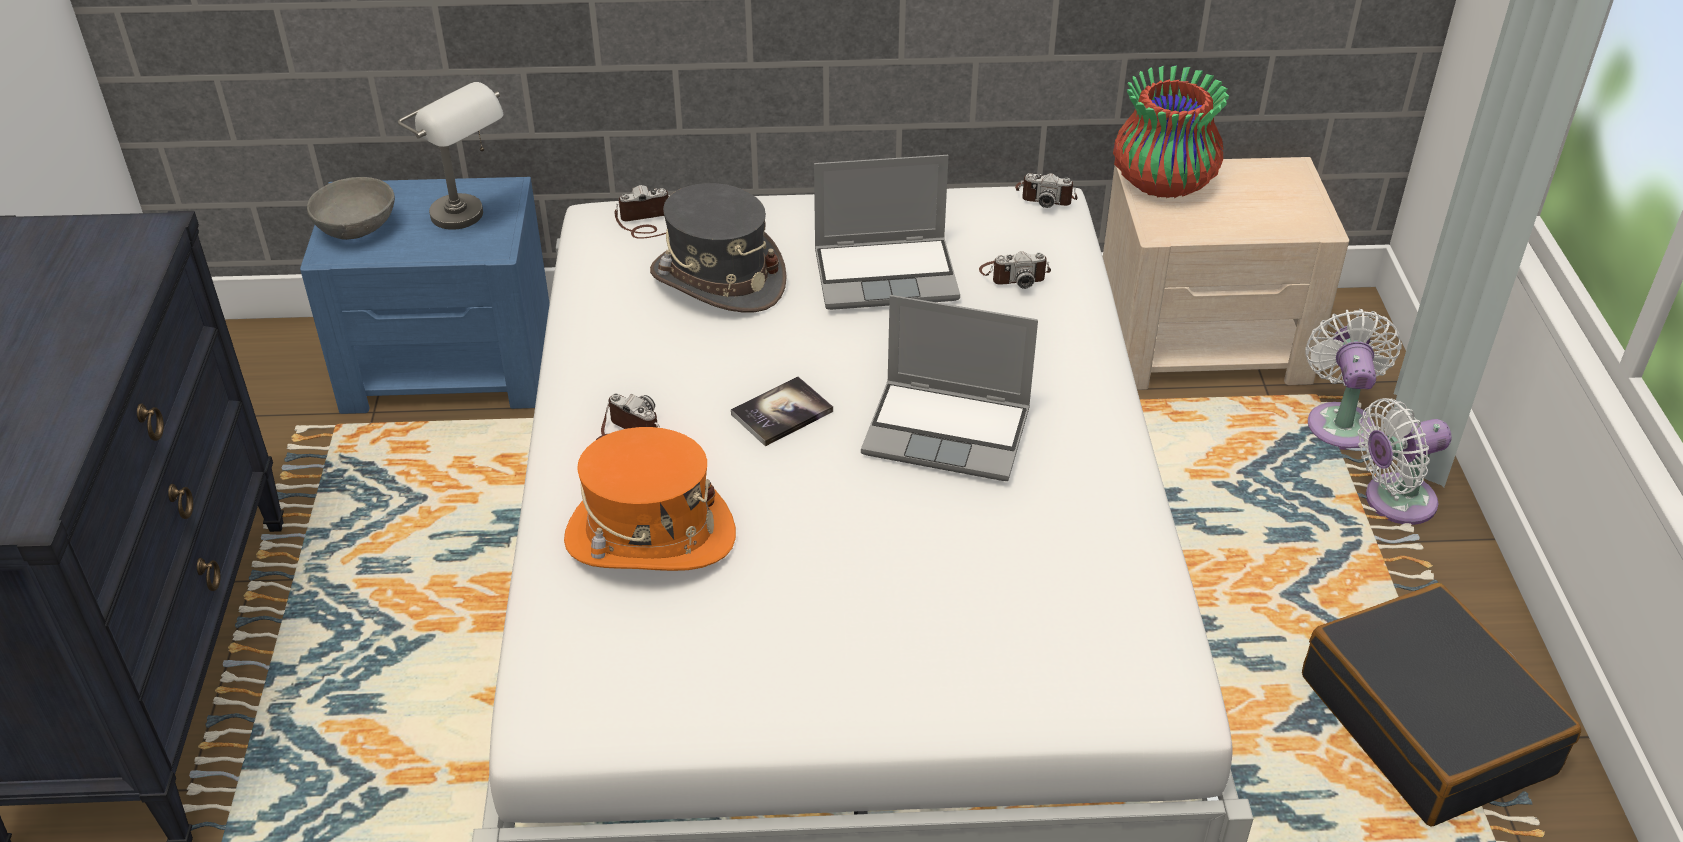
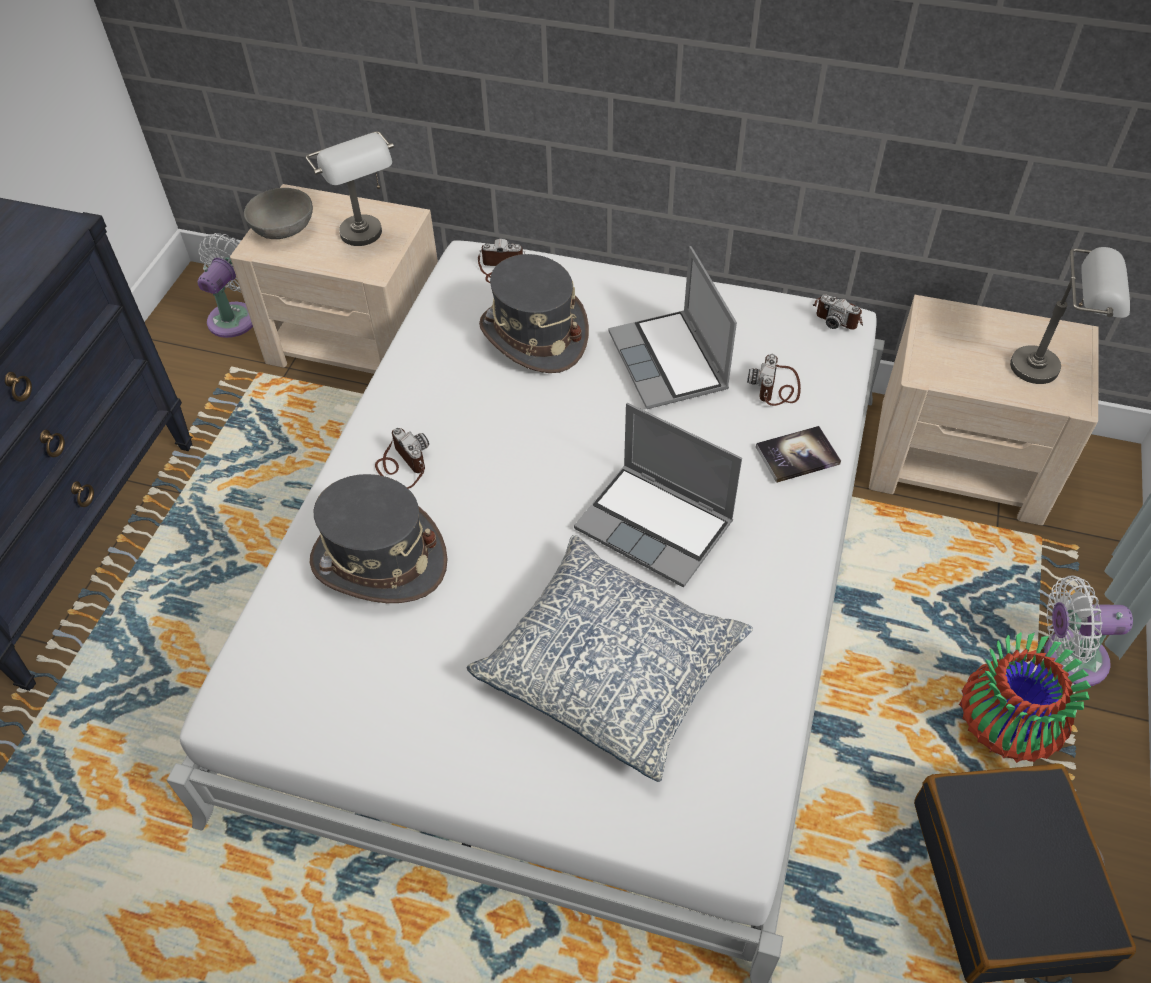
camera: 20 degrees right, 10 degrees up
blue nightstand [300,177,550,414] -> beige nightstand [230,184,438,374]
orange hat [564,427,736,571] -> grey hat [310,474,447,603]
book [731,377,833,446] -> book moved to [756,426,841,483]
laptop [814,155,960,310] -> laptop turned 60 degrees clockwise [608,246,737,409]
camera [979,251,1051,289] -> camera turned 90 degrees clockwise [747,354,801,406]
vase [1113,65,1229,198] -> vase moved to [959,632,1091,763]
white fan [1305,309,1402,450] -> white fan moved to [198,233,253,338]
none -> pillow [467,535,753,782]
none -> grey table lamp [1010,247,1130,384]

